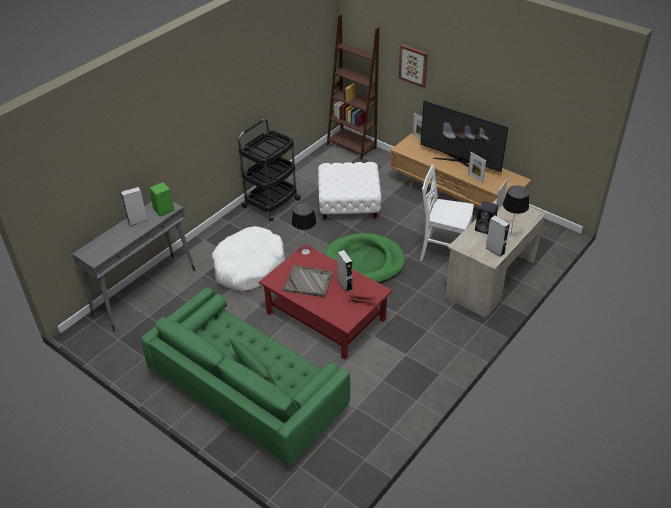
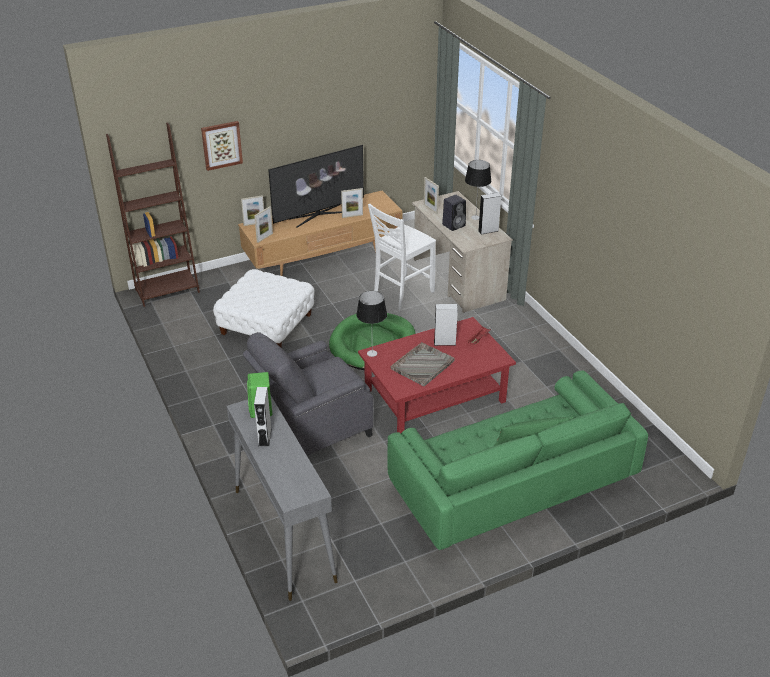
camera: 65 degrees left, 5 degrees down
white dog bed [212,226,285,291] -> grey armchair [243,332,373,455]
black cart [238,119,301,221] -> none
none -> picture frame [254,206,273,243]

